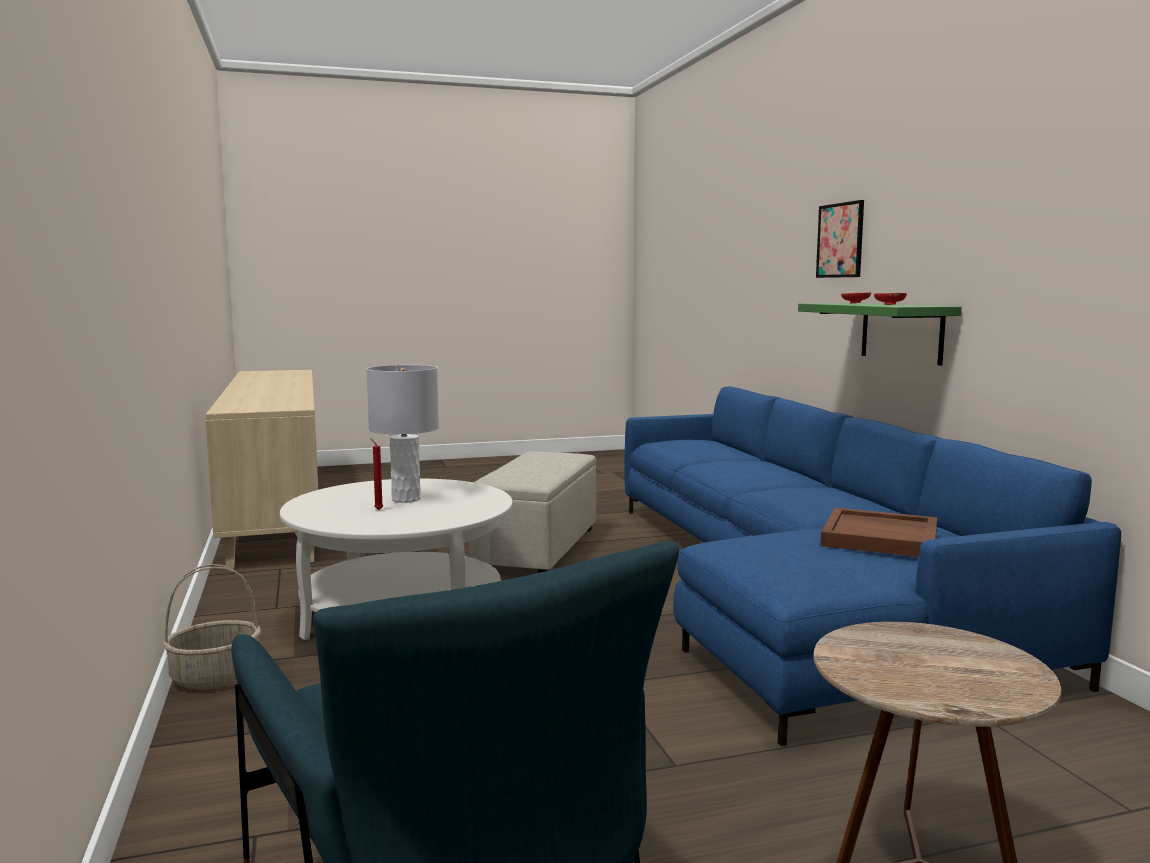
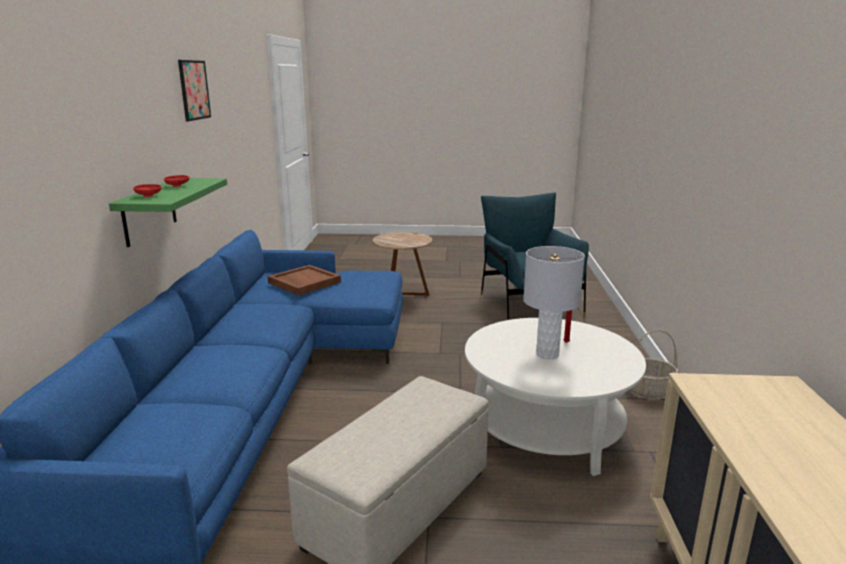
camera: 160 degrees left, 10 degrees up
picture [816,200,864,278] -> picture moved to [178,60,211,121]

